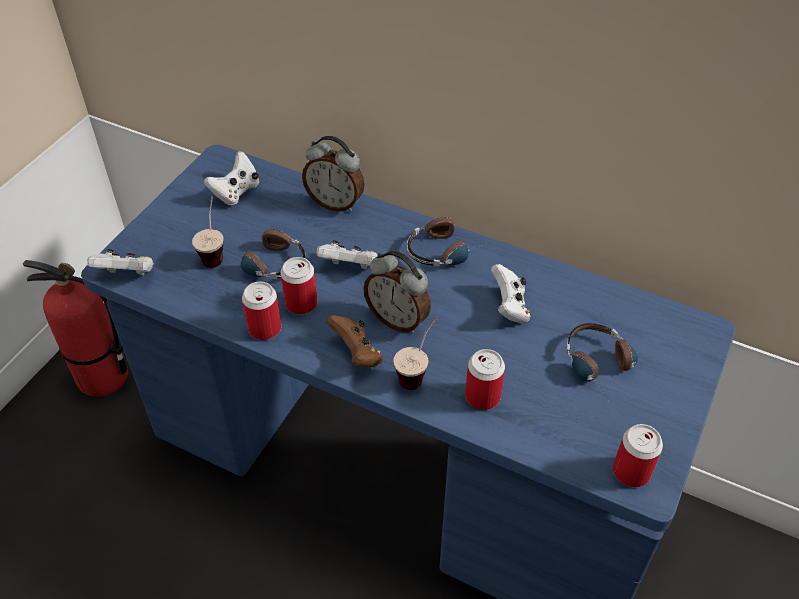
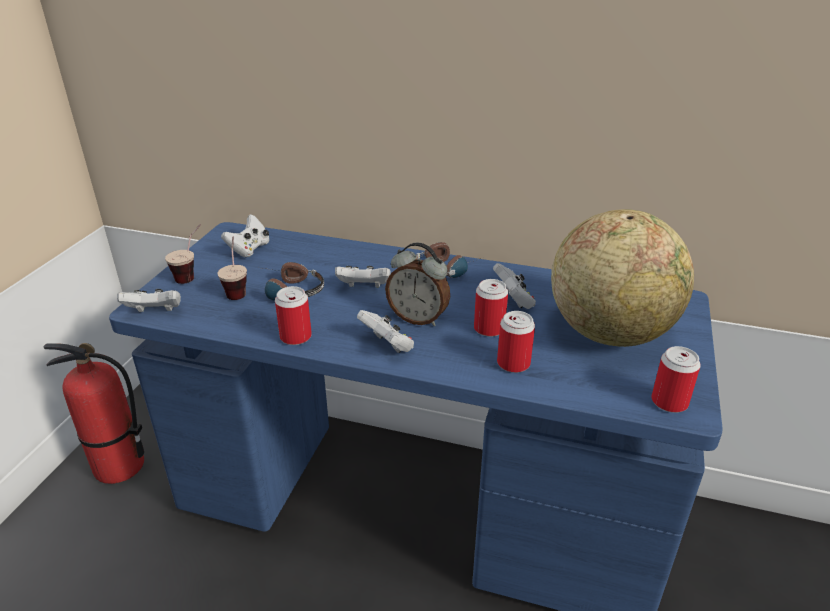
camera: 10 degrees left, 15 degrees down
can [280,257,317,315] -> can moved to [474,279,508,337]
alarm clock [302,136,365,212] -> none
brown game controller [326,315,383,368] -> white game controller [357,310,414,353]
cup [393,316,438,390] -> cup moved to [165,224,201,284]
headphones [566,323,638,398] -> globe [551,209,694,347]

